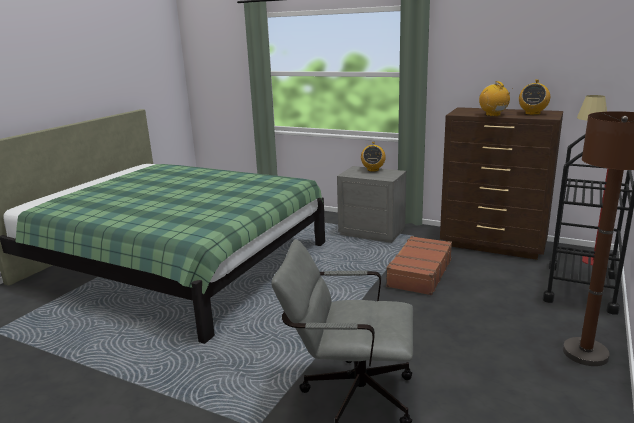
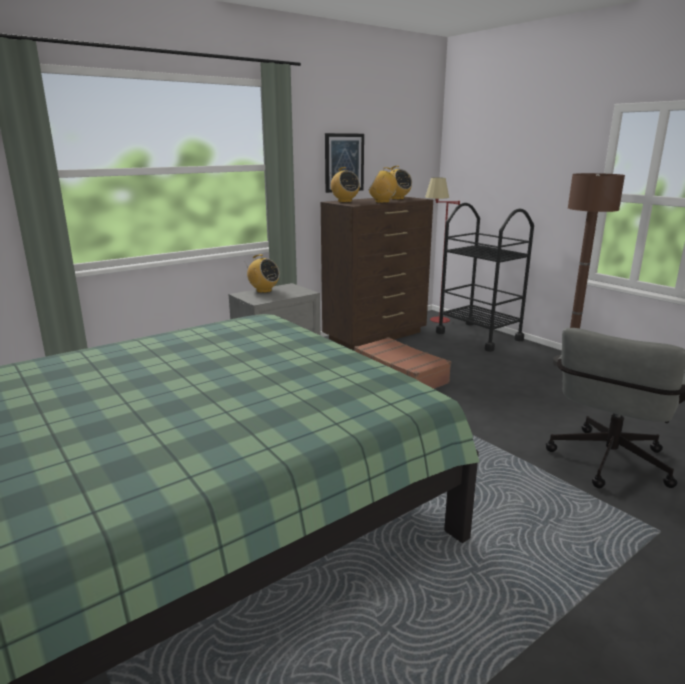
camera: 65 degrees left, 0 degrees up
none -> picture [325,133,364,193]
none -> radio [331,167,360,202]

